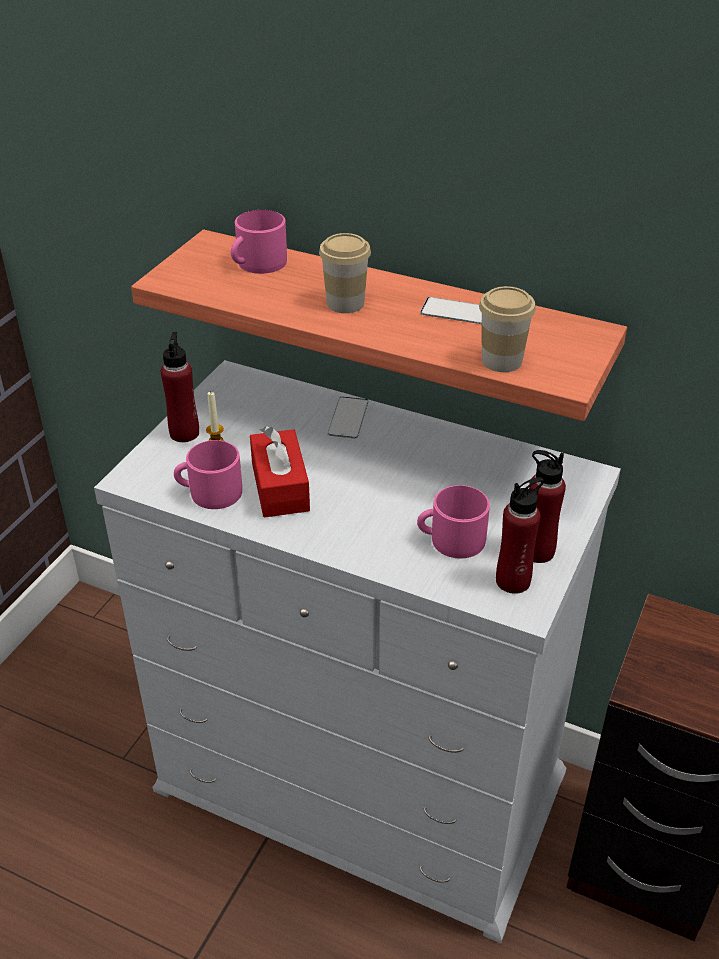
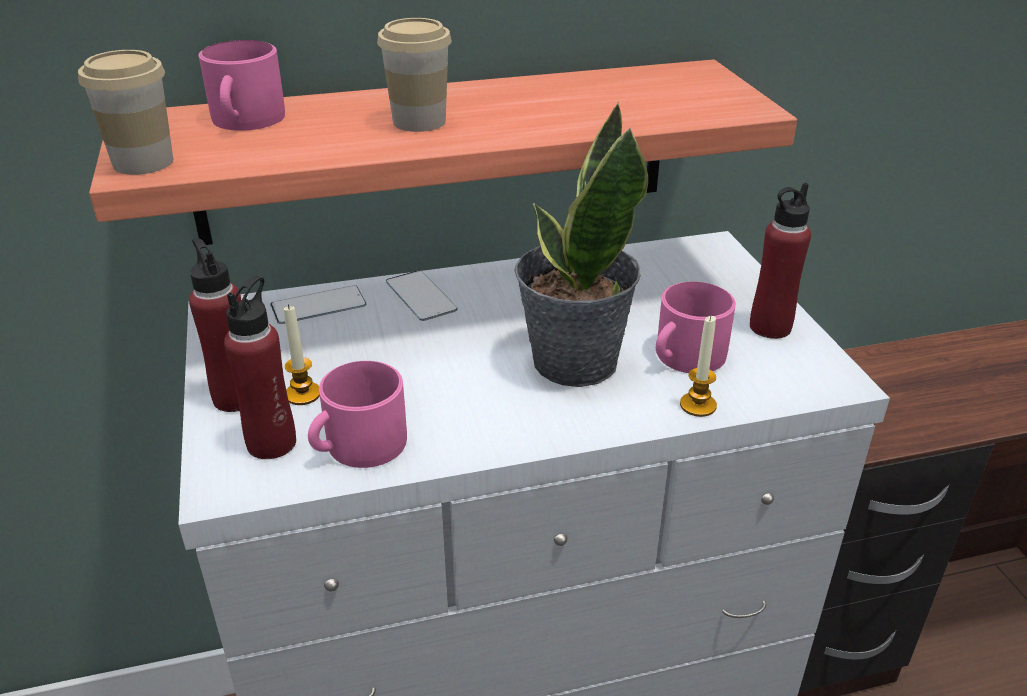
camera: 40 degrees left, 5 degrees down
red tissue box [250,426,310,518] -> none
phone [420,297,482,324] -> phone moved to [270,285,366,324]
cup [479,286,536,372] -> cup moved to [78,50,173,175]
red bottle [496,477,544,594] -> red bottle moved to [224,276,296,459]
none -> potted plant [514,103,648,387]
none -> candle [680,316,717,417]

